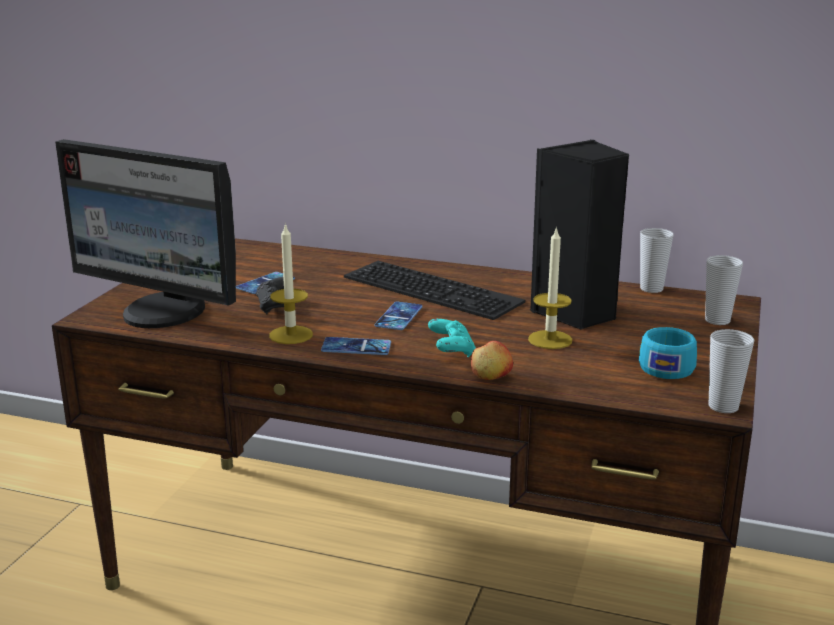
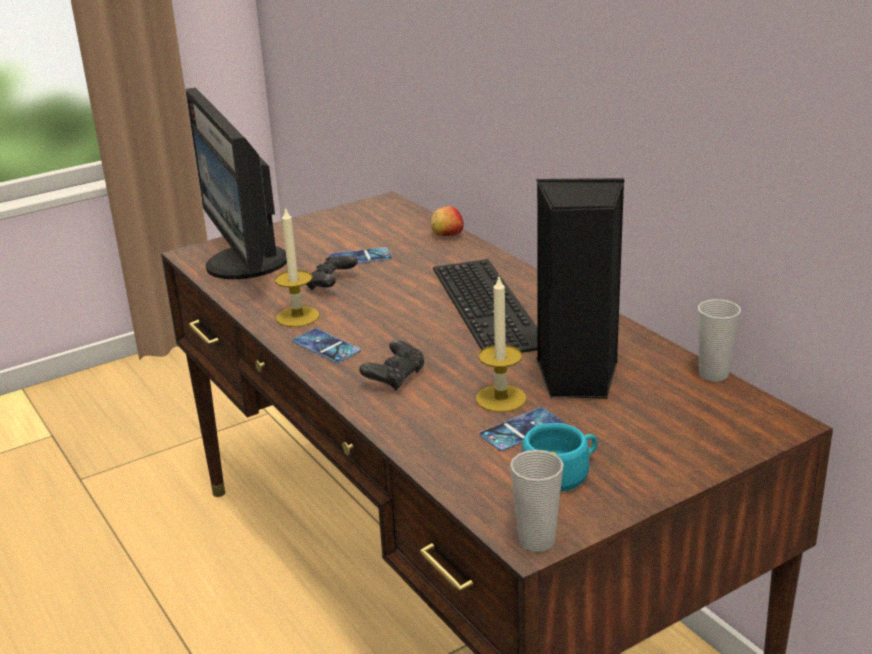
camera: 40 degrees right, 5 degrees up
phone [375,302,422,330] -> phone moved to [480,407,564,451]
turquoise game controller [428,319,476,358] -> black game controller [359,340,425,391]
apple [471,341,513,380] -> apple moved to [431,206,464,236]
cup [705,255,743,325] -> none

